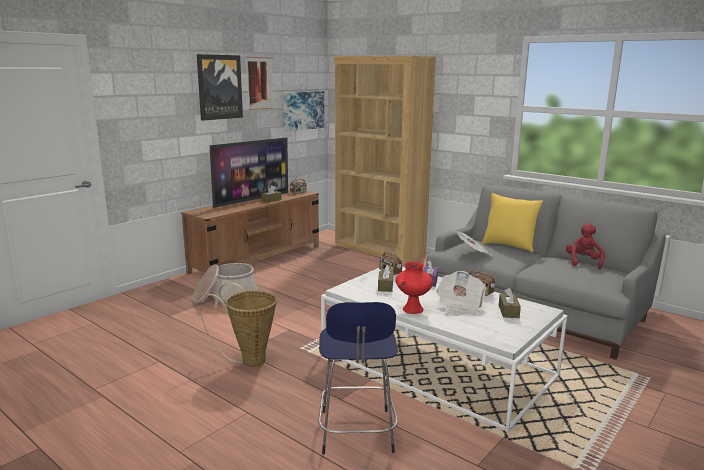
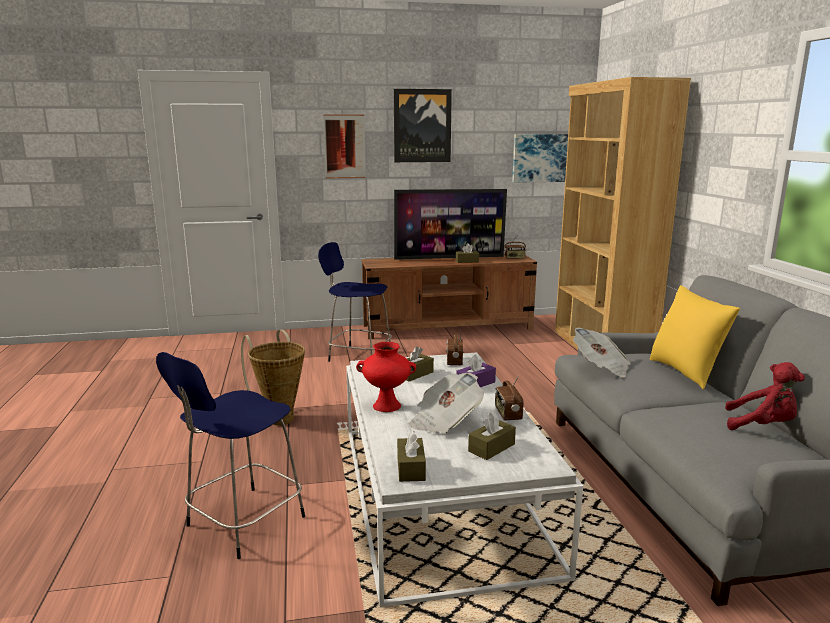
camera: 40 degrees right, 0 degrees up
basket [193,263,258,308] -> blue stool [318,242,392,362]
picture [246,57,274,110] -> picture moved to [323,114,366,179]
red plush toy [566,223,605,269] -> red plush toy turned 60 degrees clockwise [725,362,805,430]
none -> brown tissue box [397,430,426,482]

